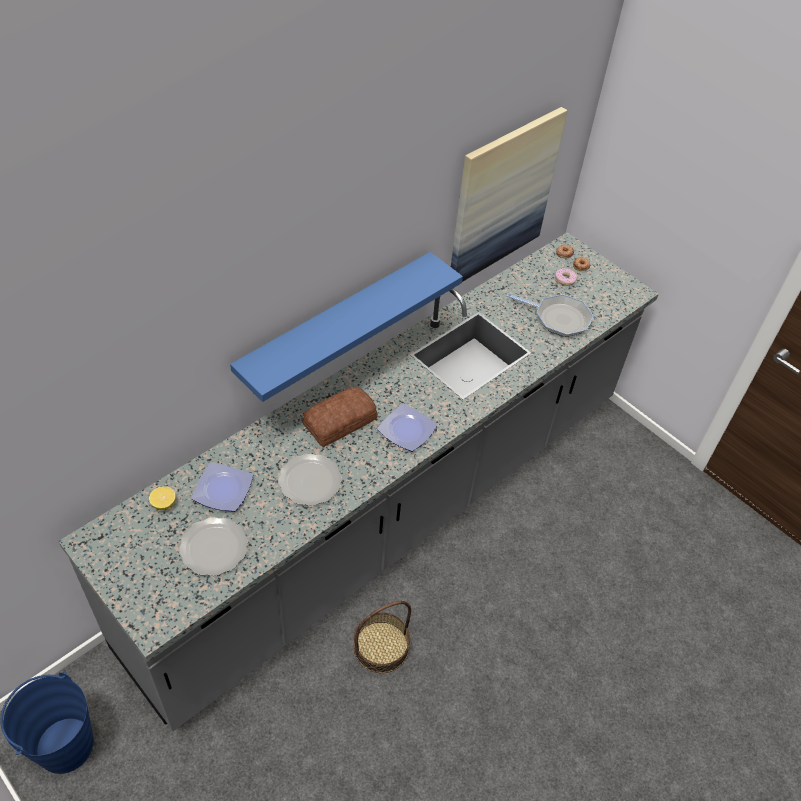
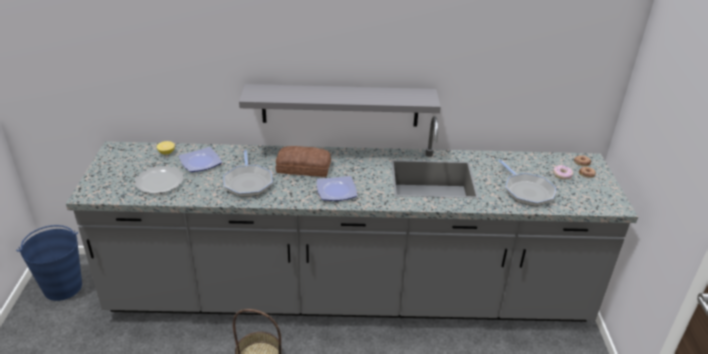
camera: 45 degrees right, 15 degrees down
blue shelf [230,252,463,402] -> grey shelf [239,84,441,127]
plate [278,453,342,506] -> frying pan [223,150,273,197]
picture [451,107,567,282] -> none

